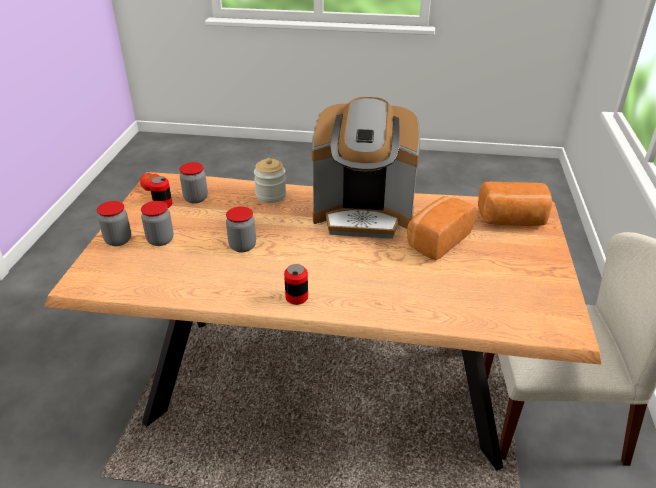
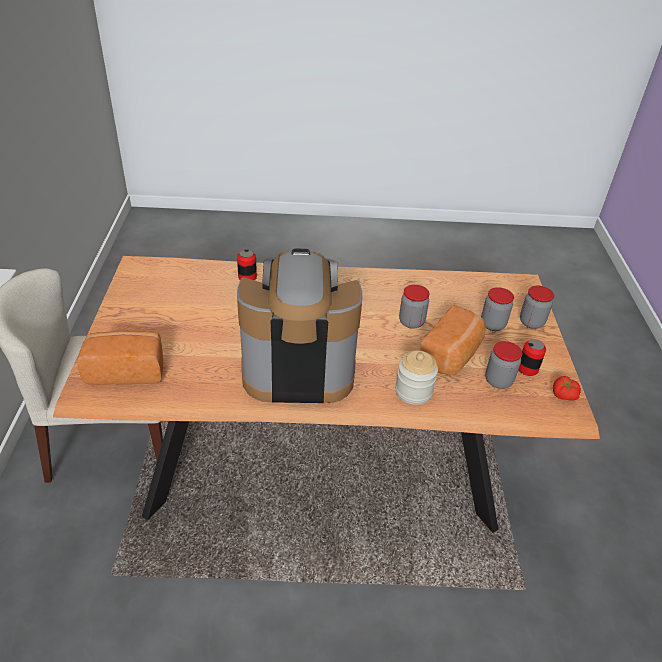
camera: 170 degrees right, 5 degrees up
can [284,264,308,305] -> can moved to [237,249,257,280]
bread [407,196,476,260] -> bread moved to [420,305,486,376]

